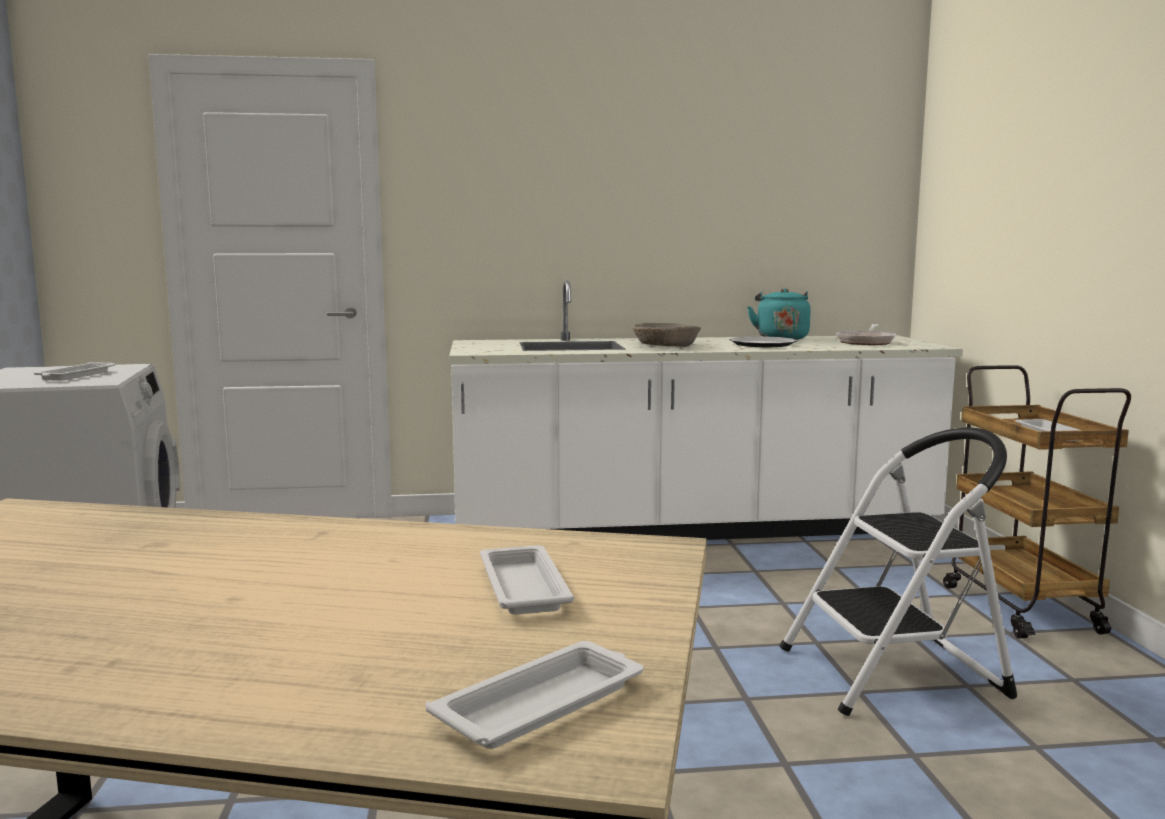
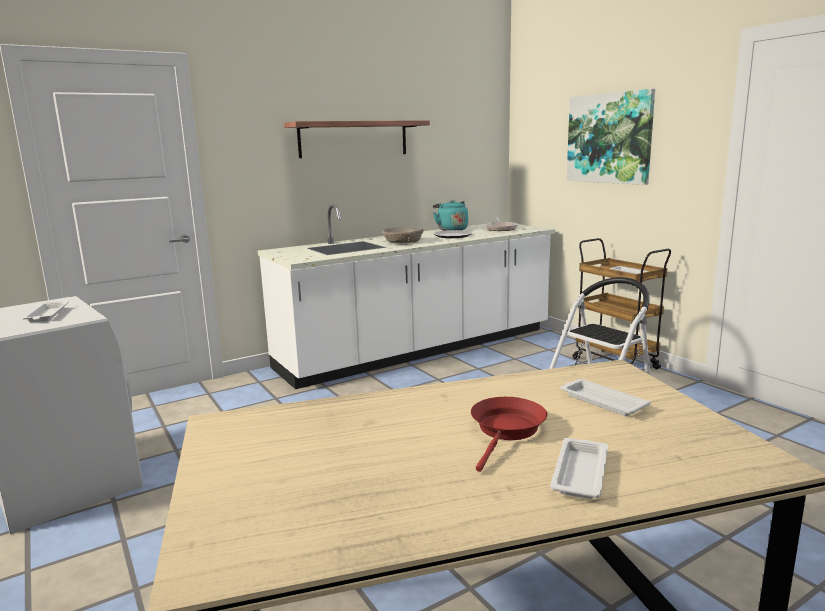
camera: 25 degrees left, 5 degrees up
white tray [426,641,643,749] -> white tray moved to [550,438,608,499]
none -> shelf [284,120,430,158]
none -> red frying pan [471,397,547,472]
none -> picture [567,89,655,185]

